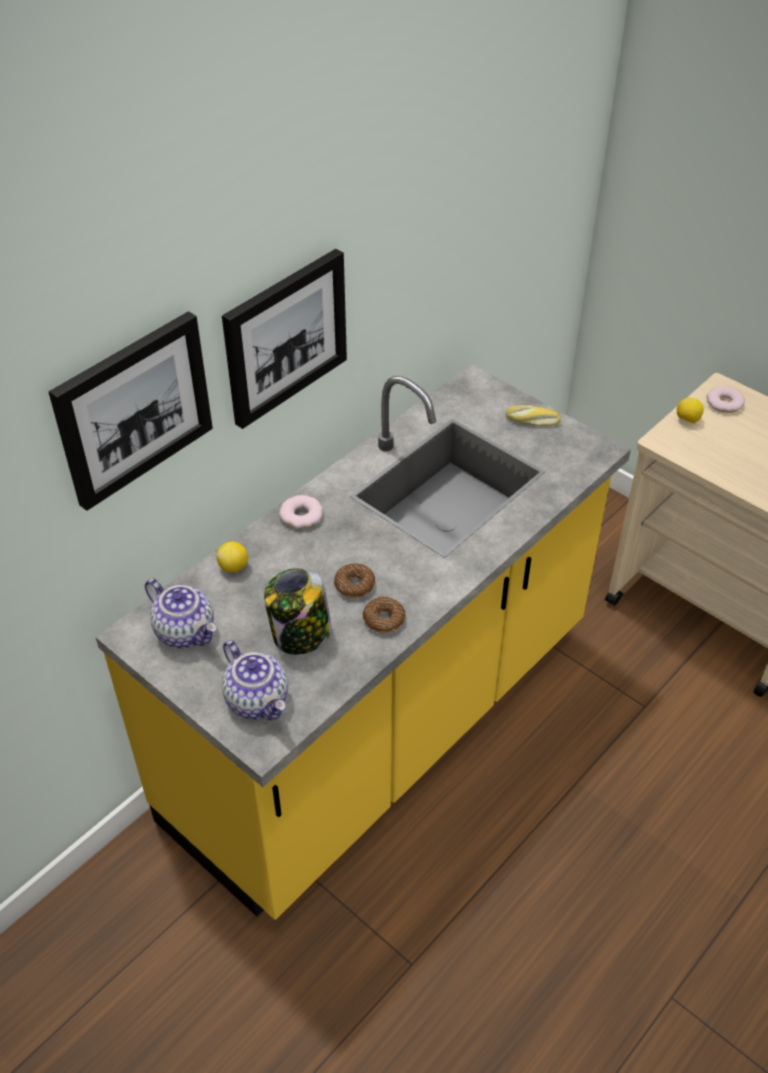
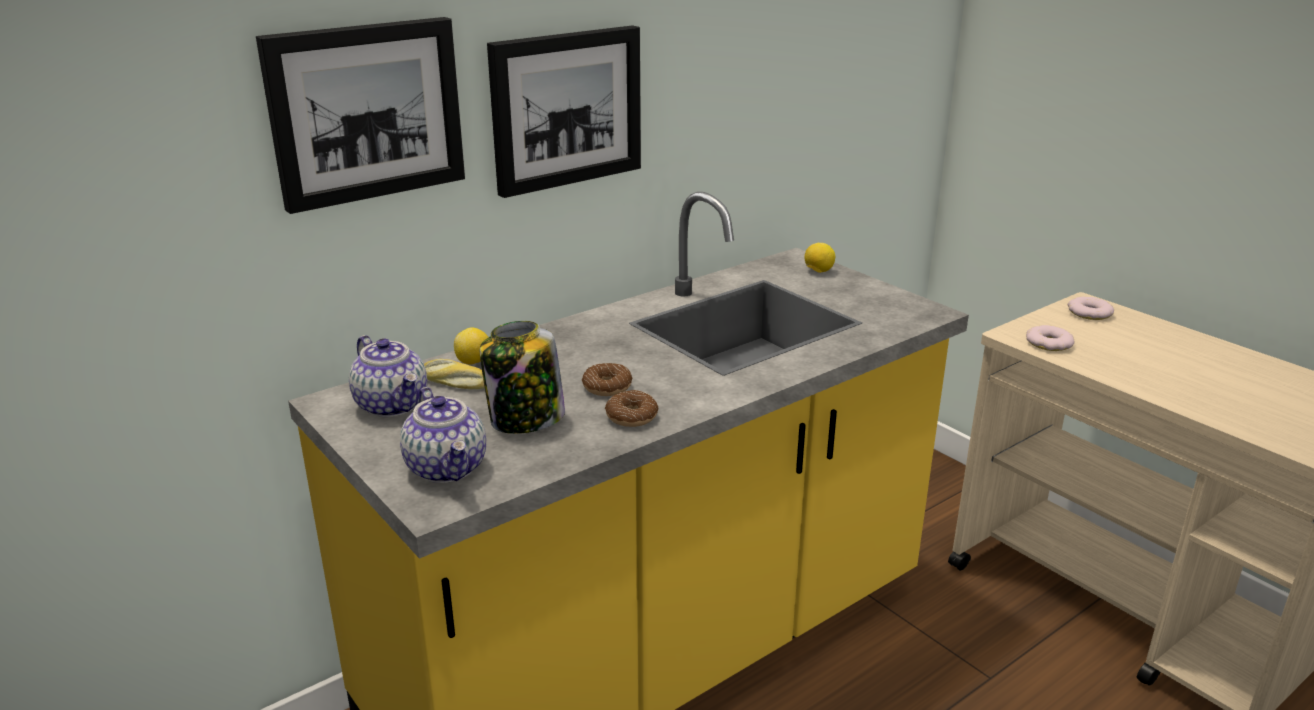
camera: 10 degrees right, 20 degrees down
donut [279,495,323,529] -> donut moved to [1026,325,1075,351]
bread [506,405,561,426] -> bread moved to [424,359,485,389]
lemon [677,398,704,423] -> lemon moved to [804,243,835,273]

